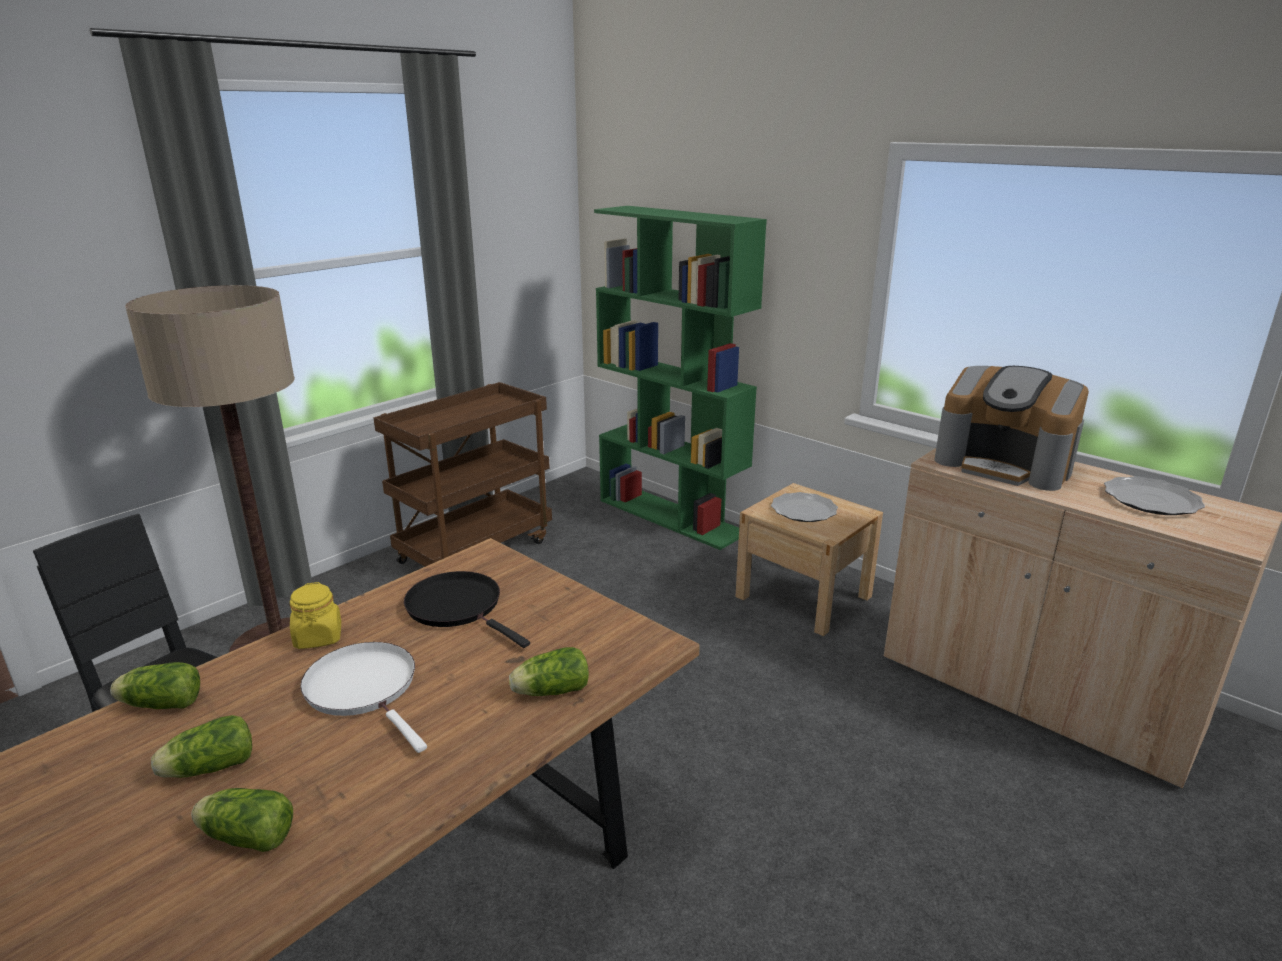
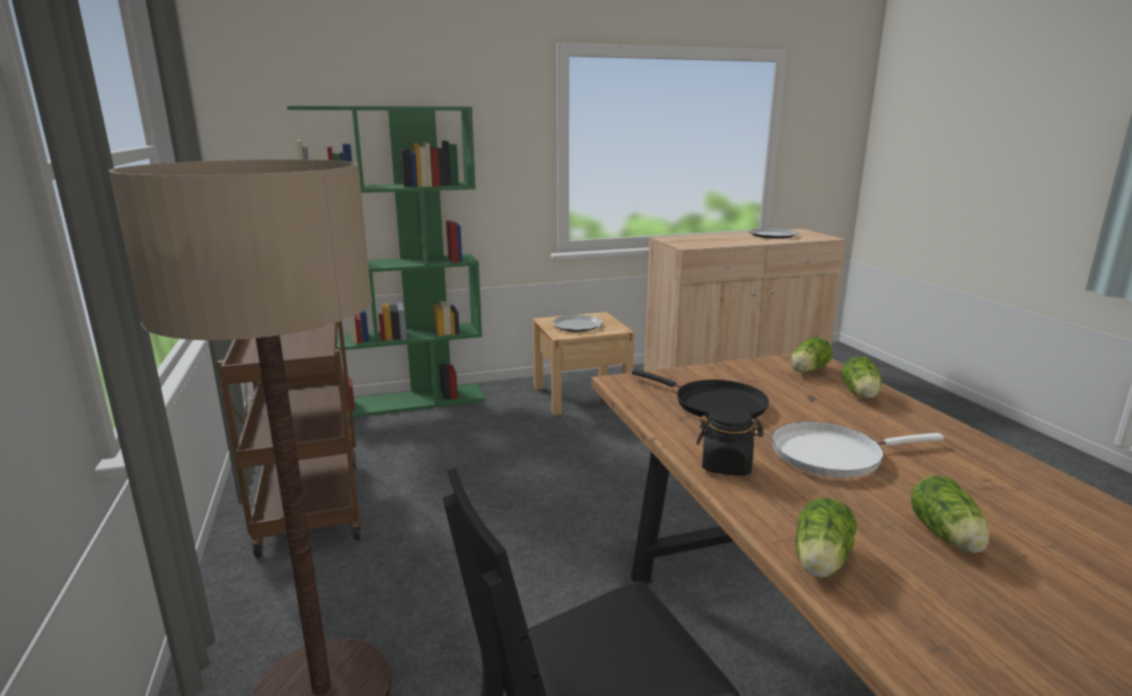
camera: 60 degrees left, 5 degrees down
lettuce [191,788,293,852] -> lettuce moved to [791,337,833,373]
yellow jar [289,582,341,649] -> black jar [697,407,763,476]
black frying pan [404,571,530,648] -> black frying pan turned 120 degrees counterclockwise [632,369,769,418]
coffee machine [934,366,1089,491] -> none

